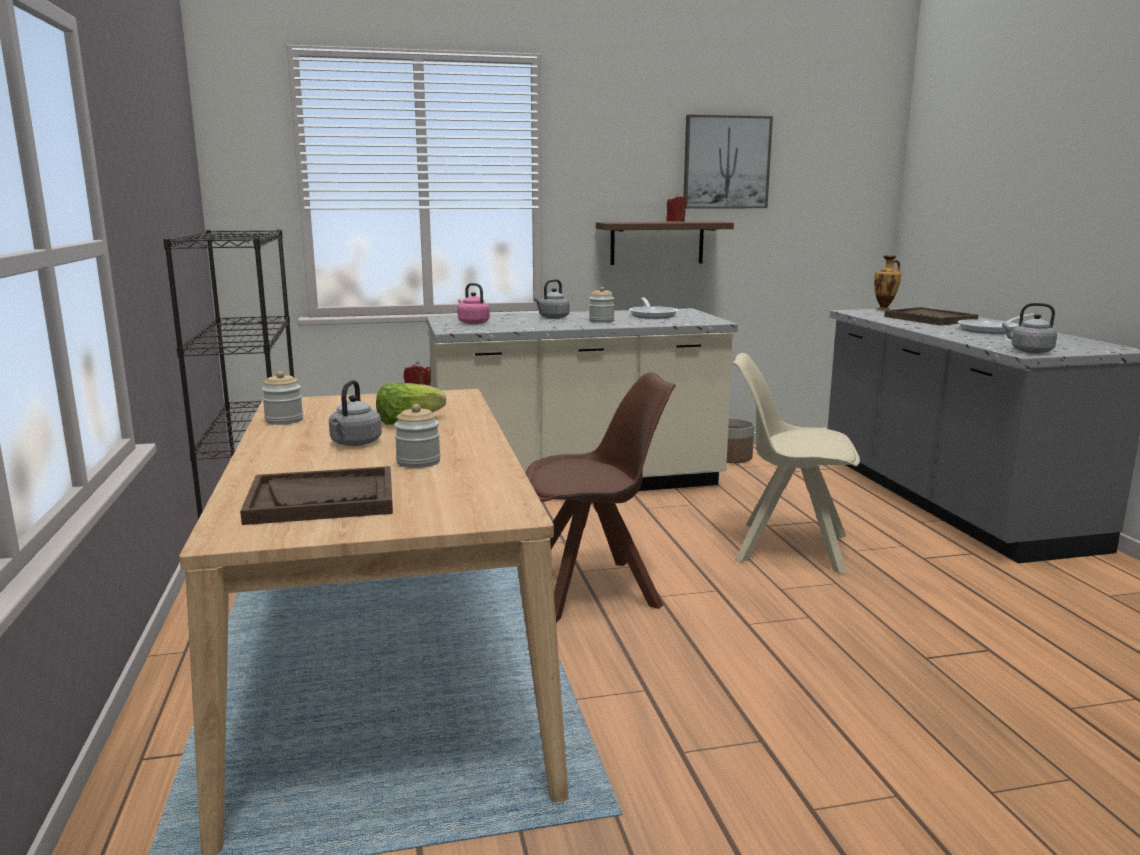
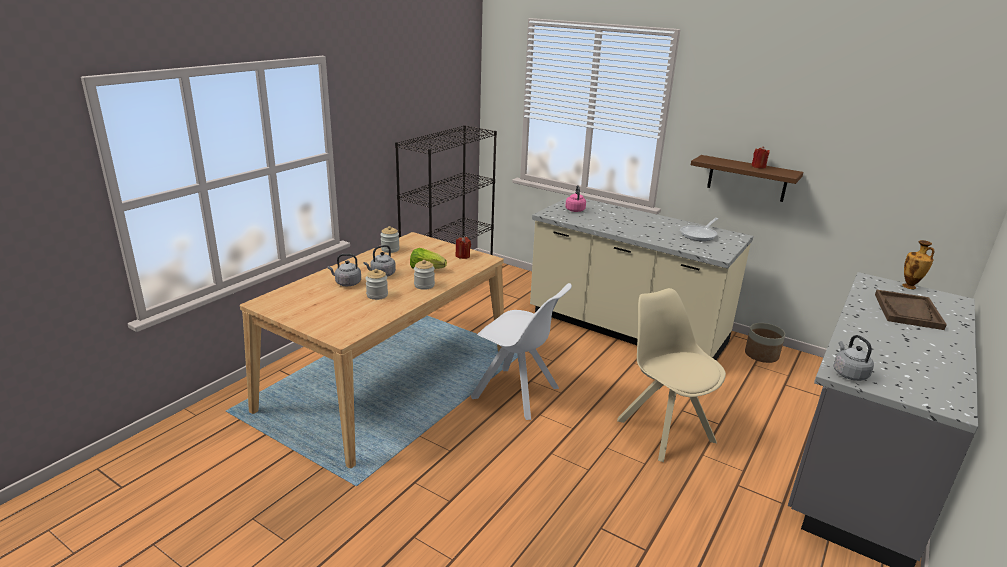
camera: 45 degrees right, 10 degrees up
brown tray [240,466,393,525] -> none
brown chair [525,372,676,622] -> white chair [471,283,572,420]
grey kettle [534,279,569,319] -> grey kettle moved to [328,254,361,286]
jar [589,287,615,323] -> jar moved to [414,260,435,290]
picture [683,115,773,209] -> none
frying pan [958,313,1034,334] -> none

